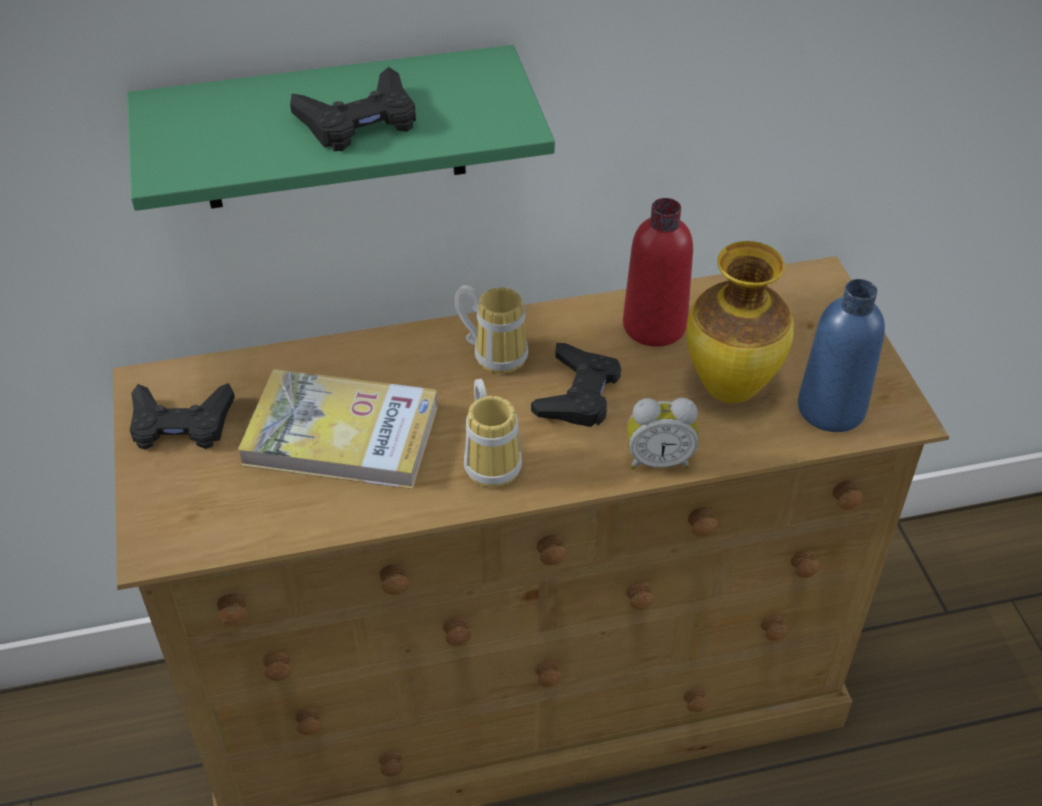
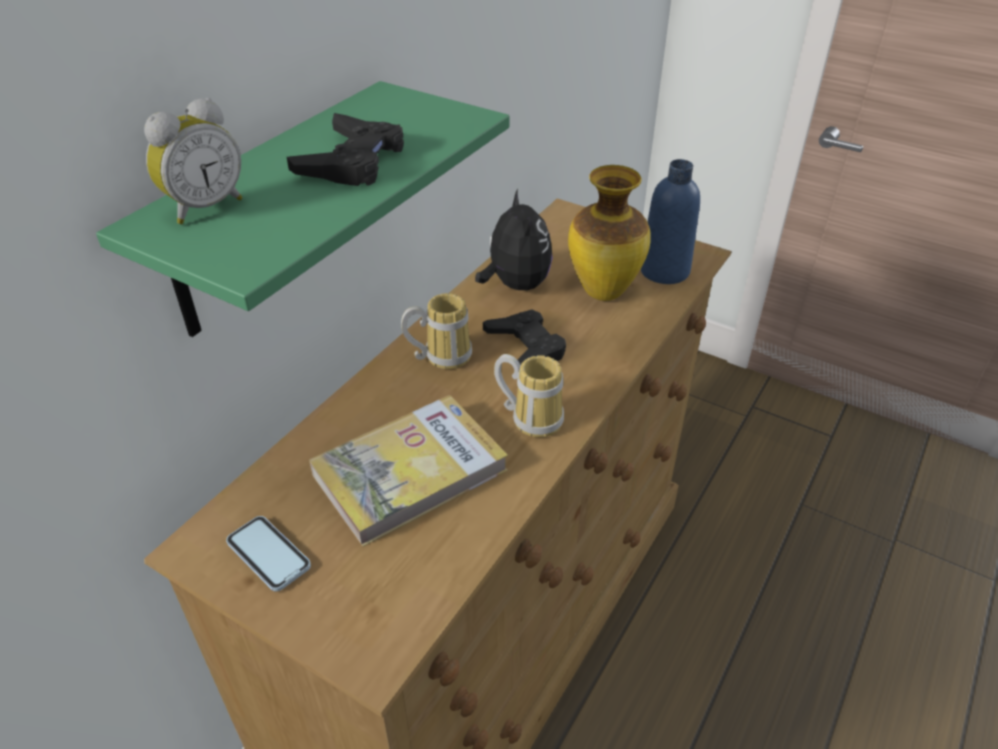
camera: 45 degrees left, 5 degrees down
black game controller [130,383,235,450] -> phone [226,516,311,592]
red bottle [623,198,693,347] -> plush toy [475,189,553,290]
alarm clock [627,398,699,469] -> alarm clock moved to [144,98,242,224]

